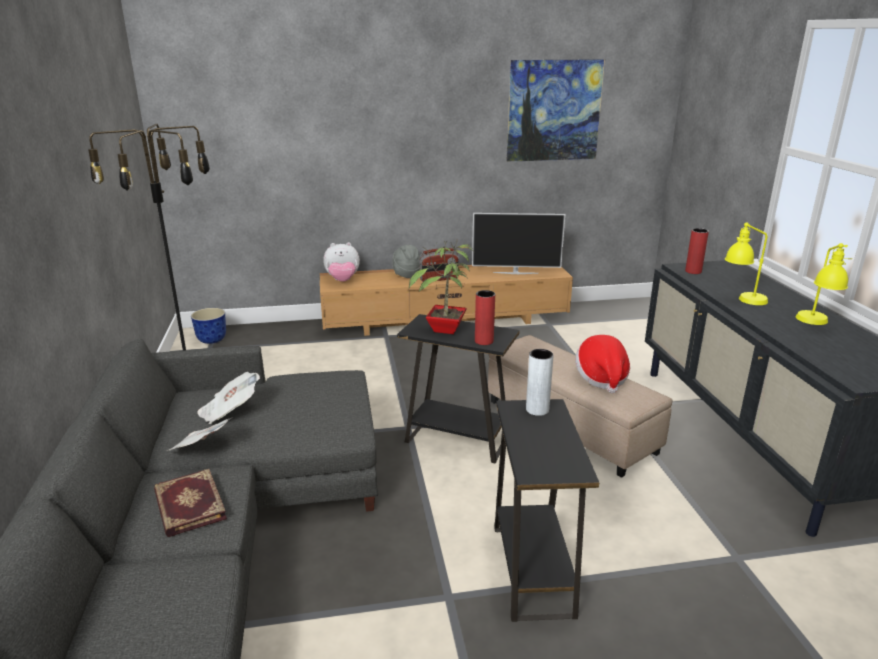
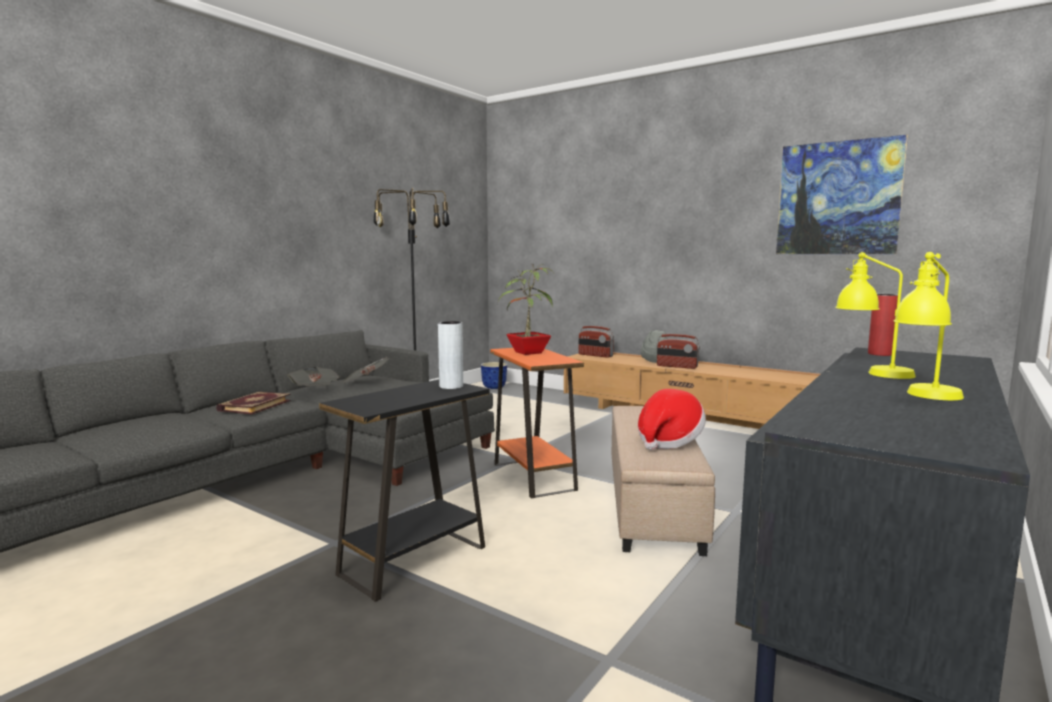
camera: 45 degrees right, 15 degrees down
plush toy [323,242,360,282] -> radio [578,326,614,358]
black side table [397,314,520,464] -> orange side table [490,348,584,499]
television [472,213,565,274] -> none
red vase [475,290,495,345] -> none

